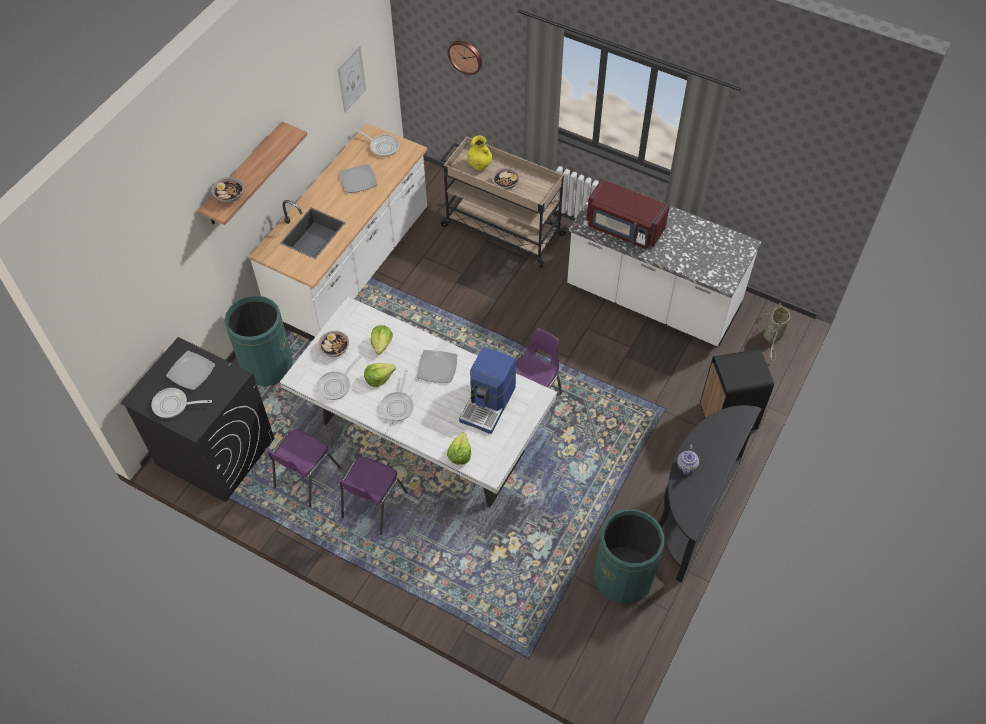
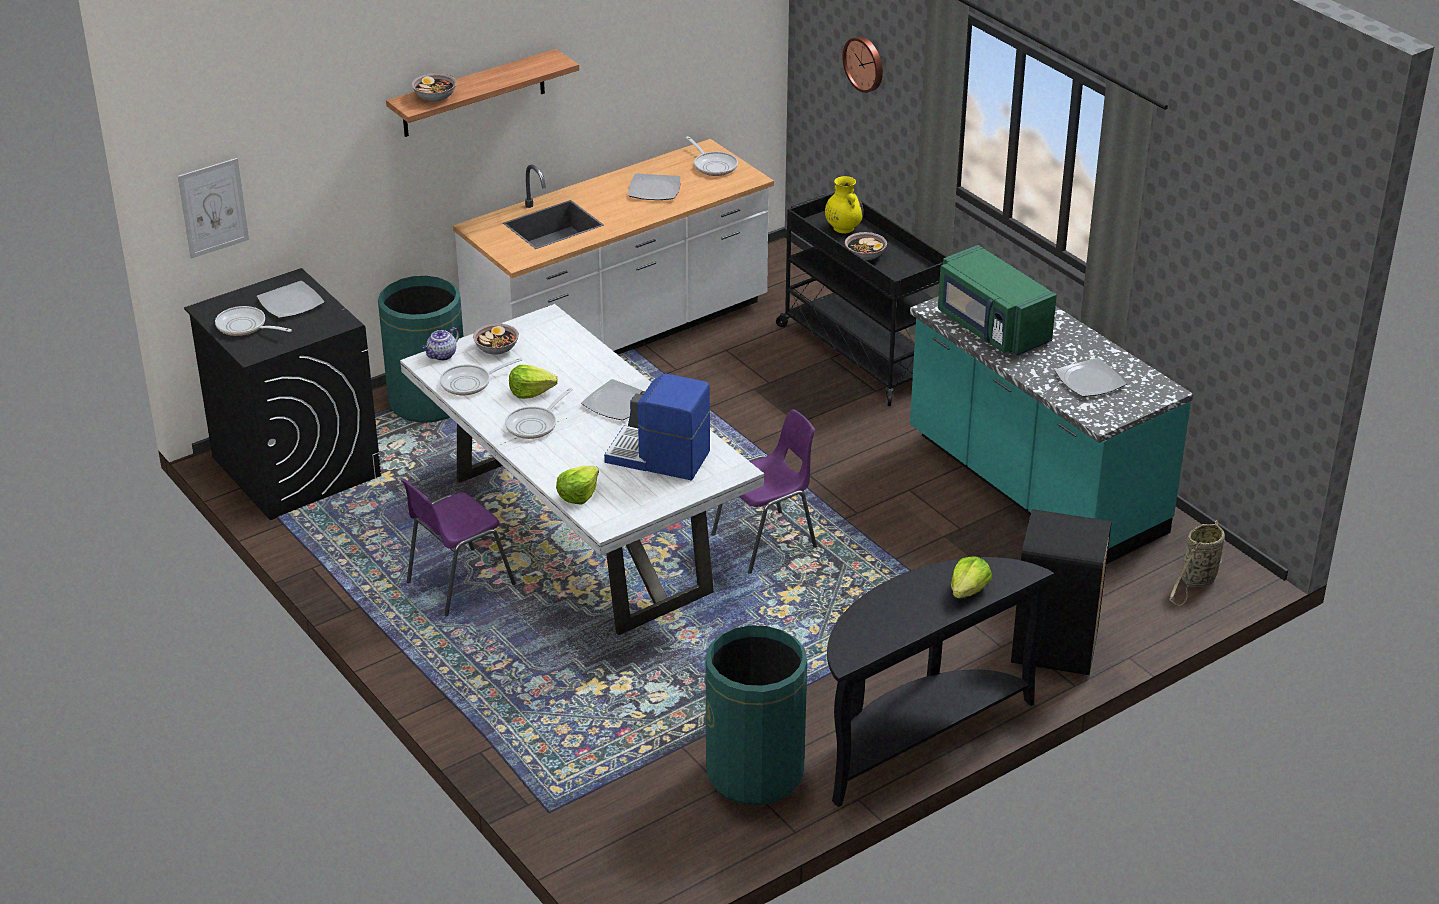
camera: 25 degrees right, 20 degrees down
purple chair [265,429,342,508] -> none
picture [338,45,366,113] -> picture moved to [178,158,249,259]
lettuce [371,325,393,355] -> lettuce moved to [951,557,992,598]
beige cart [441,136,568,268] -> black cart [776,192,947,406]
coffee machine [459,347,516,434] -> coffee machine turned 60 degrees clockwise [604,373,711,480]
white counter [567,186,761,346] -> turquoise counter [910,297,1193,564]
red microwave [586,179,670,249] -> green microwave [938,245,1057,355]
teapot [677,445,699,475] -> teapot moved to [422,327,459,361]
none -> plate [1055,358,1127,397]

